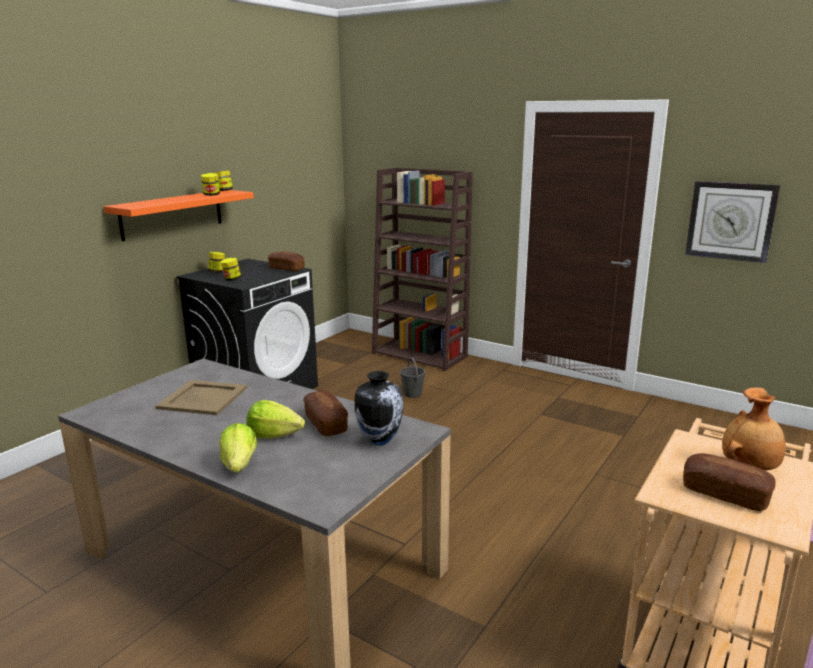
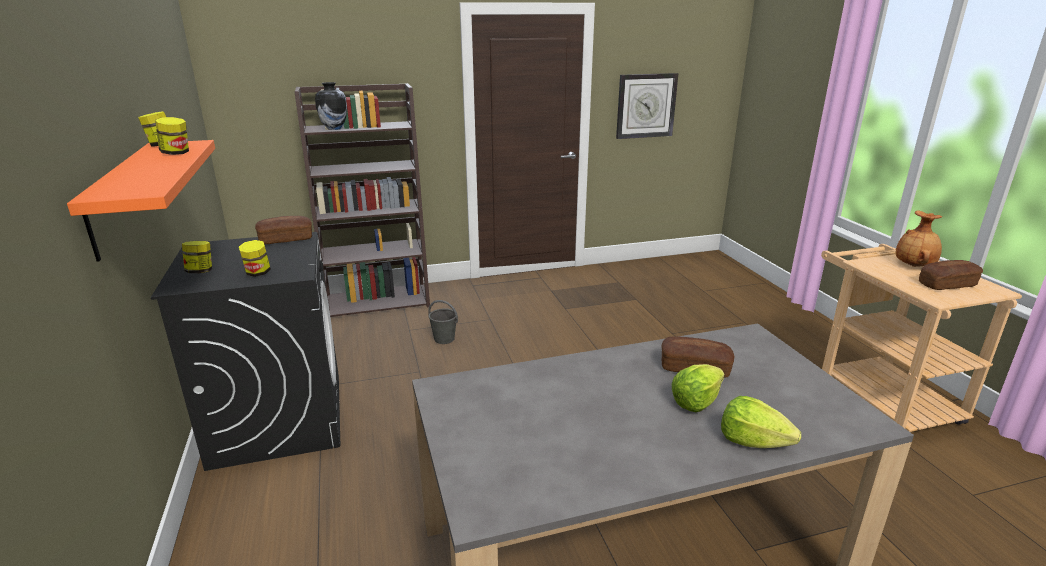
camera: 50 degrees left, 5 degrees up
beige tray [156,380,247,415] -> none
vase [355,371,403,445] -> vase moved to [315,82,347,130]

